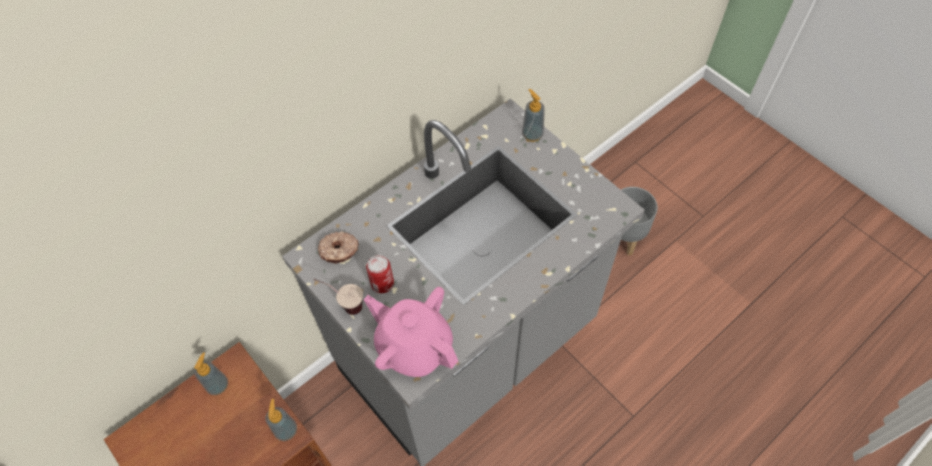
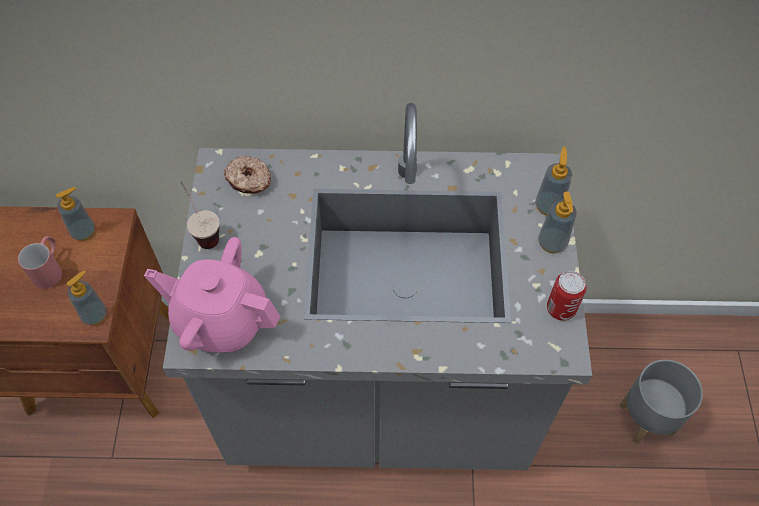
camera: 40 degrees right, 0 degrees up
pink teapot [364,287,458,377] -> pink teapot turned 60 degrees counterclockwise [144,237,280,353]
can [366,255,394,293] -> can moved to [547,271,587,321]
none -> red mug [18,236,62,289]
none -> soap dispenser [538,191,577,253]

